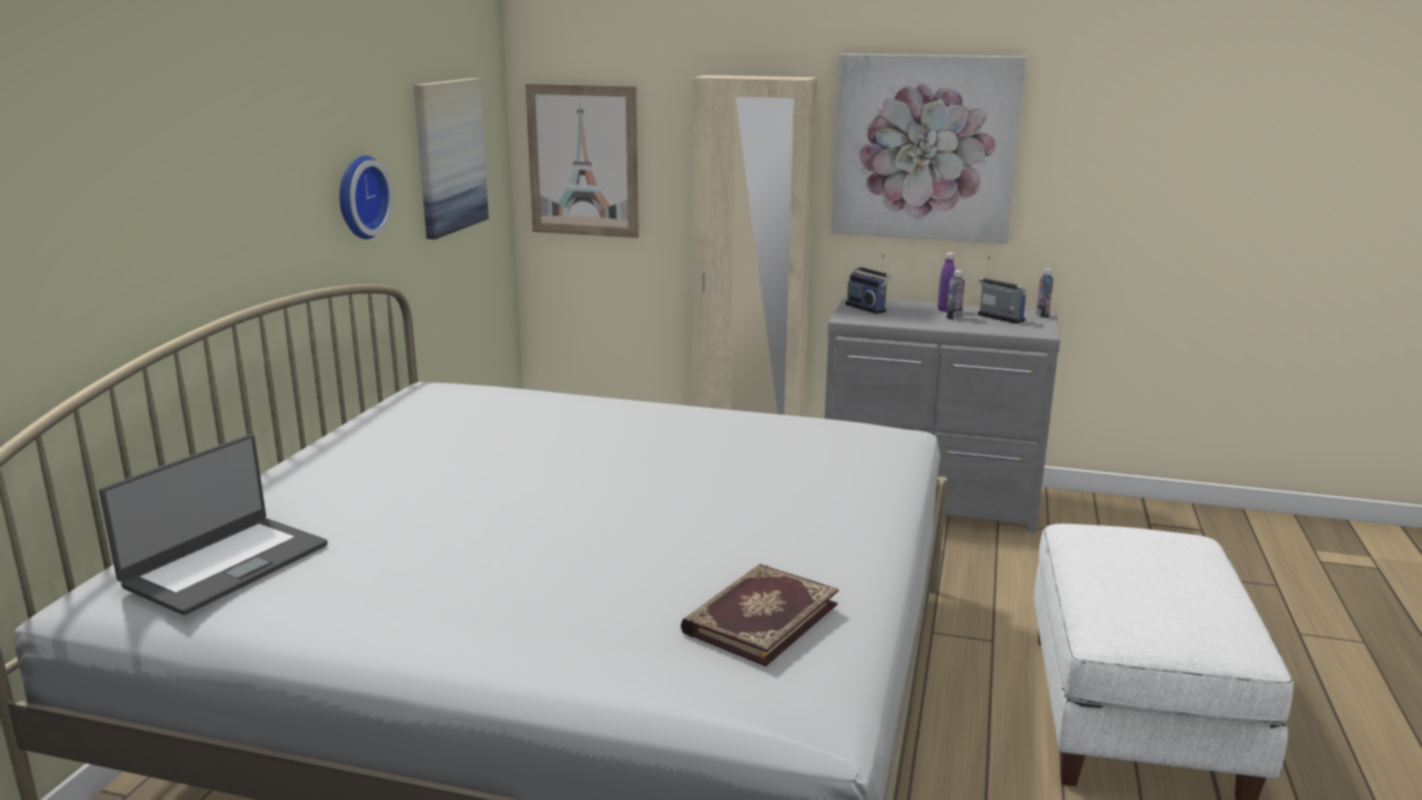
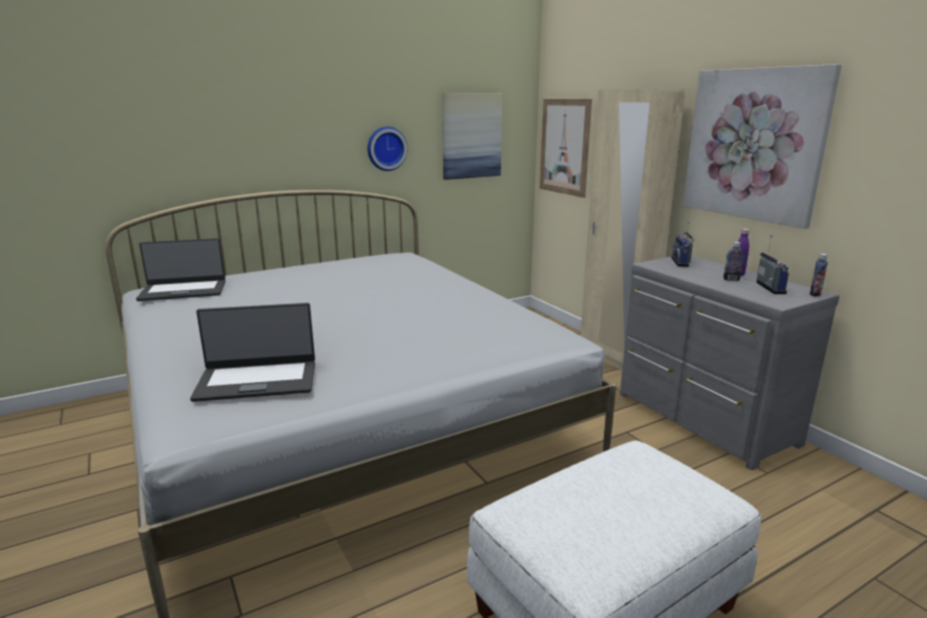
camera: 45 degrees right, 0 degrees up
book [681,564,839,666] -> laptop [190,303,315,402]

